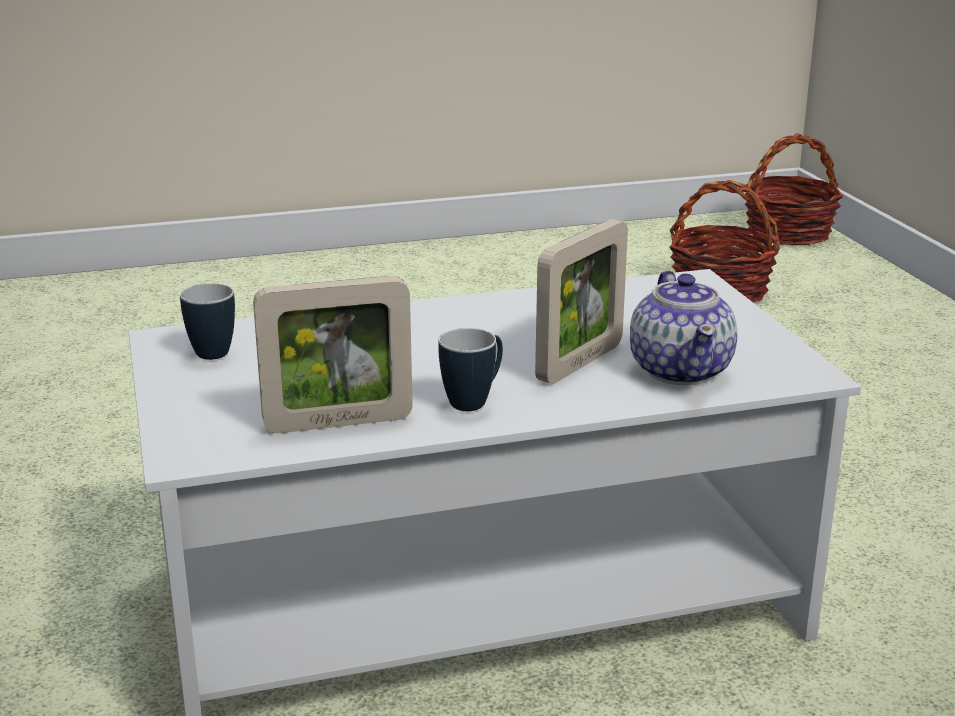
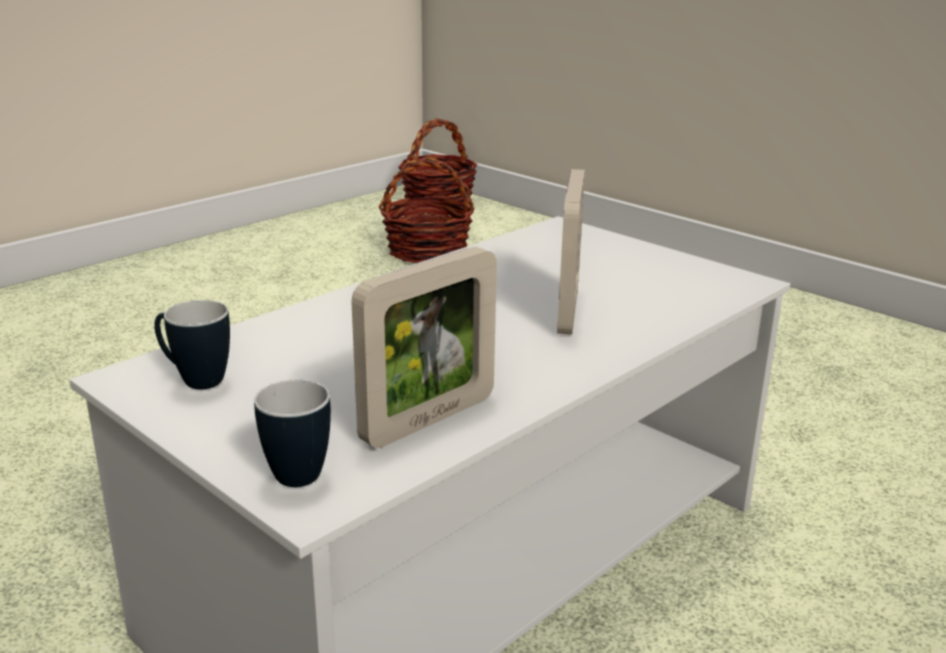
camera: 30 degrees left, 0 degrees up
mug [438,328,503,411] -> mug moved to [254,379,331,487]
teapot [630,271,737,385] -> none

